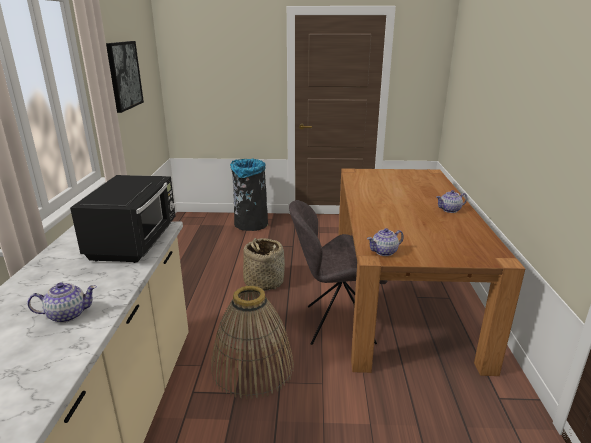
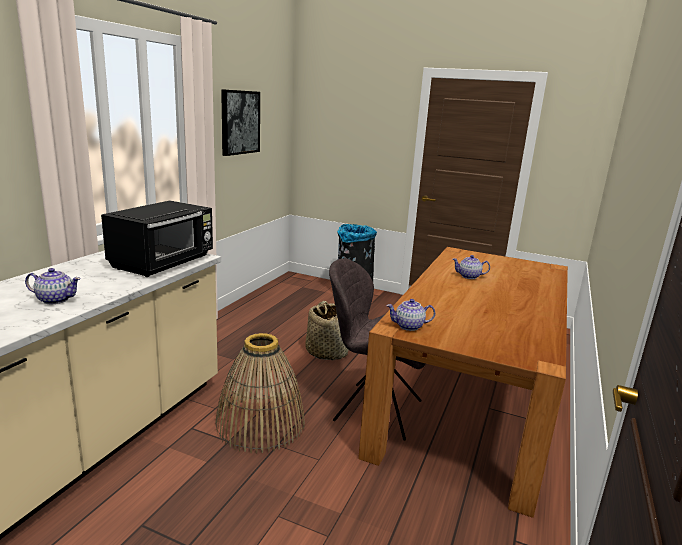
camera: 20 degrees right, 5 degrees down
teapot [436,190,467,213] -> teapot moved to [453,255,490,279]

